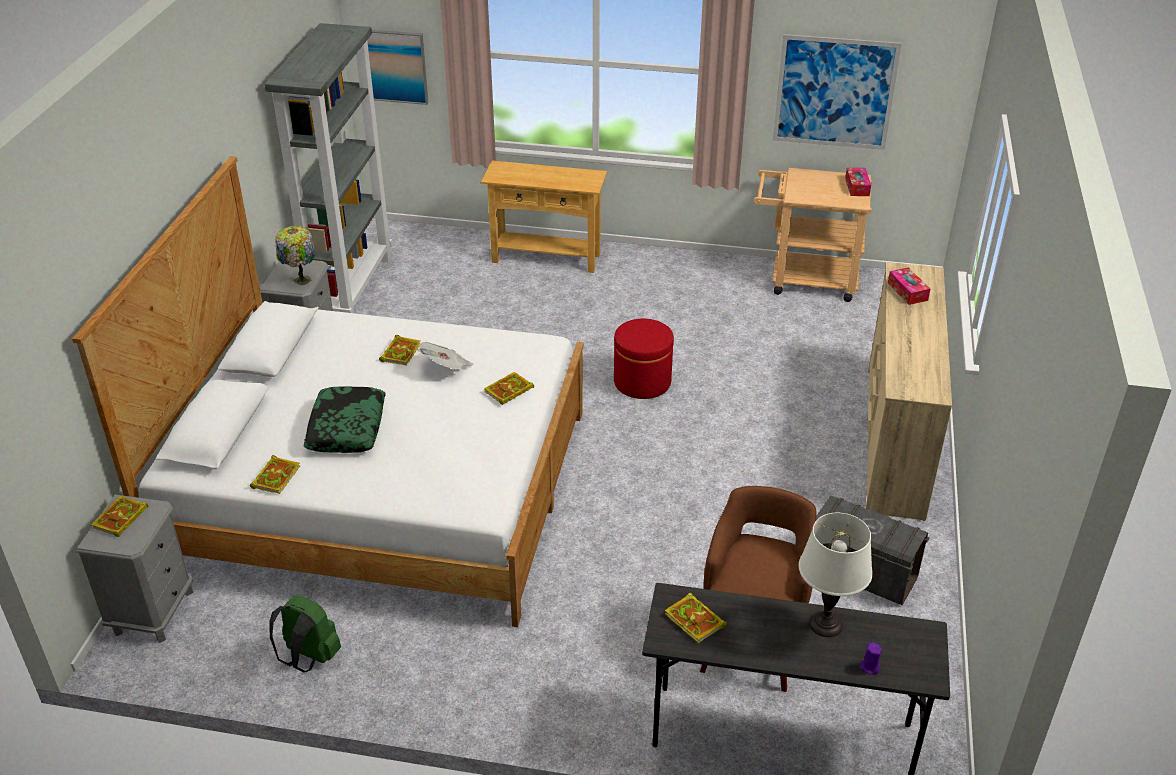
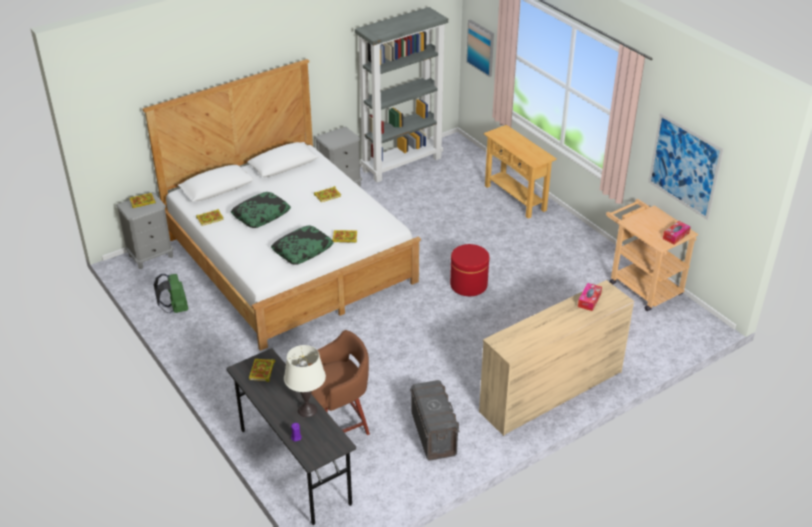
camera: 45 degrees right, 0 degrees up
table lamp [275,226,315,285] -> none
newspaper [418,342,473,370] -> none
none -> pillow [271,225,334,265]

